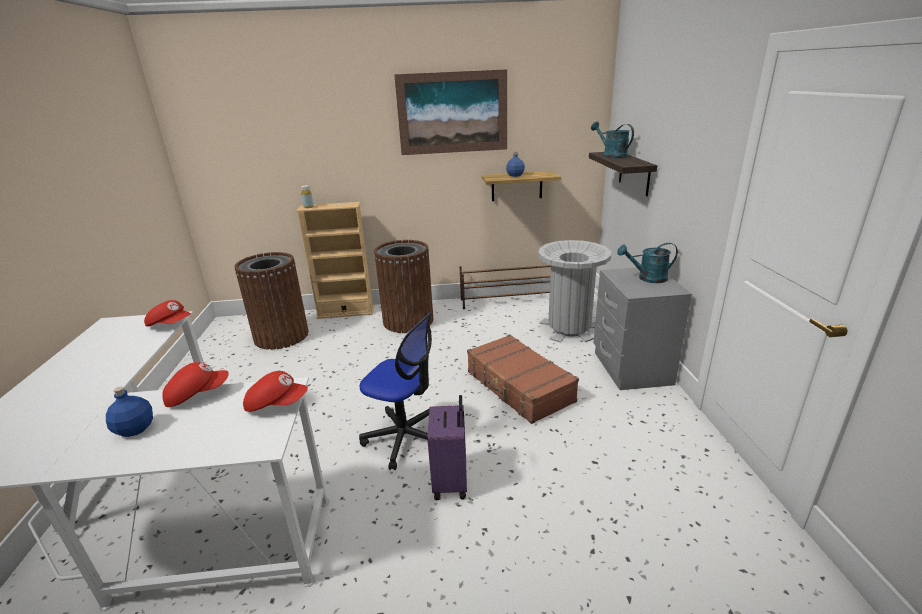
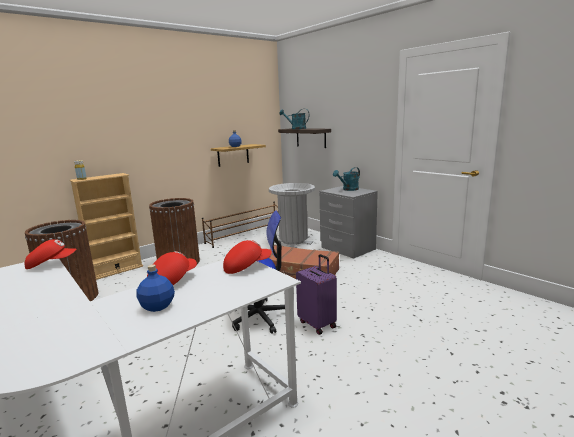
camera: 35 degrees left, 10 degrees down
picture [394,69,507,155] -> none

